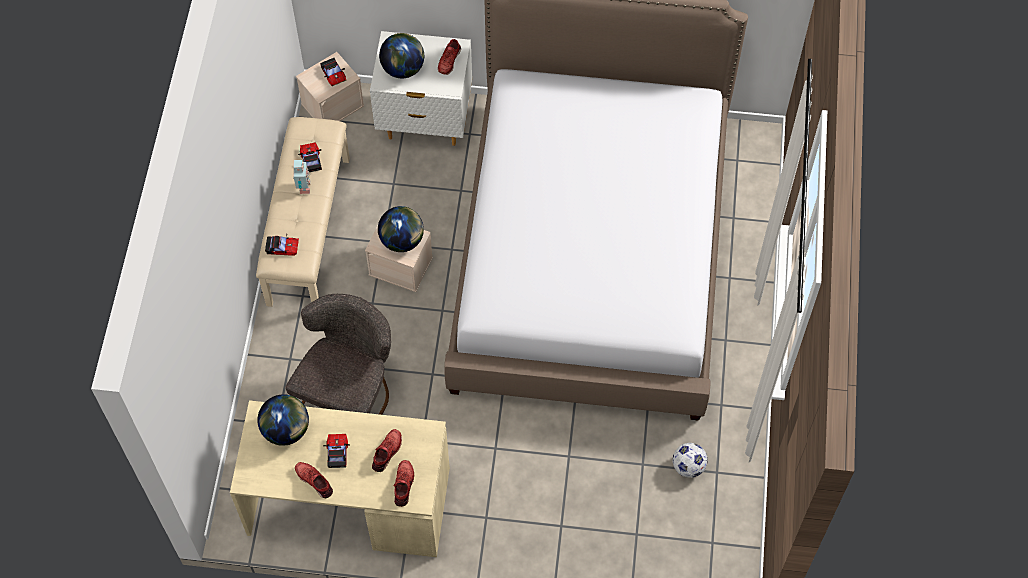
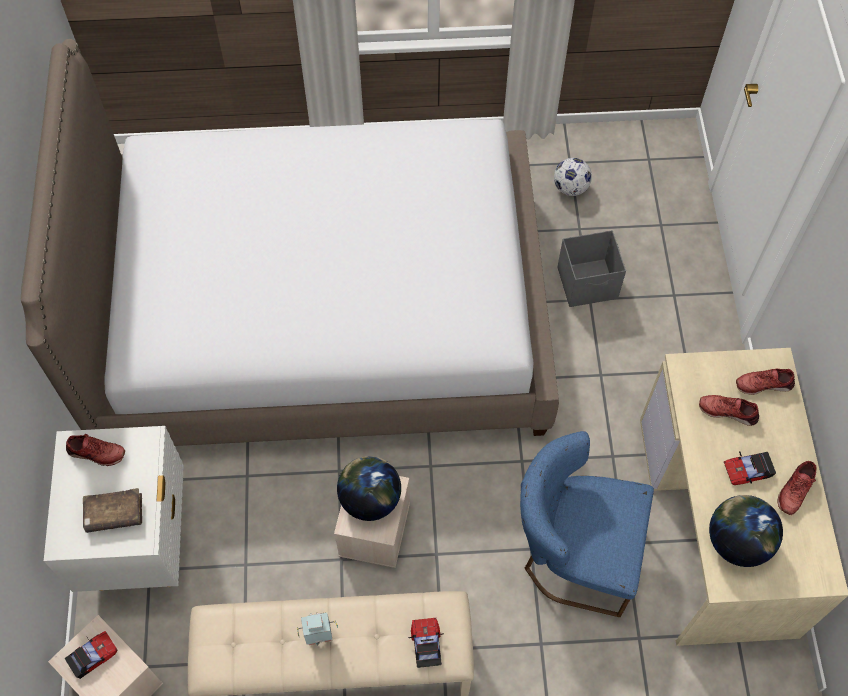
camera: 100 degrees left, 0 degrees up
grey chair [285,294,391,415] -> blue chair [520,431,654,617]
toy car [298,142,322,172] -> none
globe [379,33,424,78] -> brown book [83,488,142,533]
none -> grey storage box [557,230,626,307]

